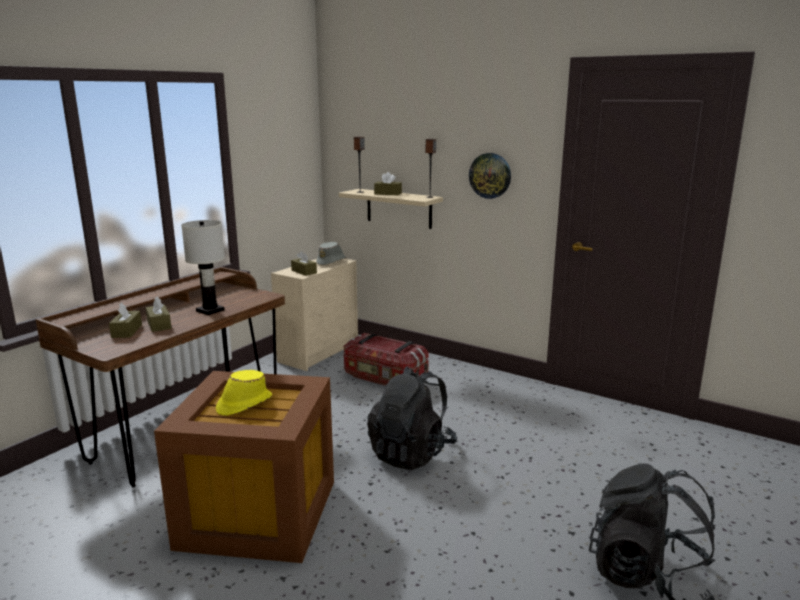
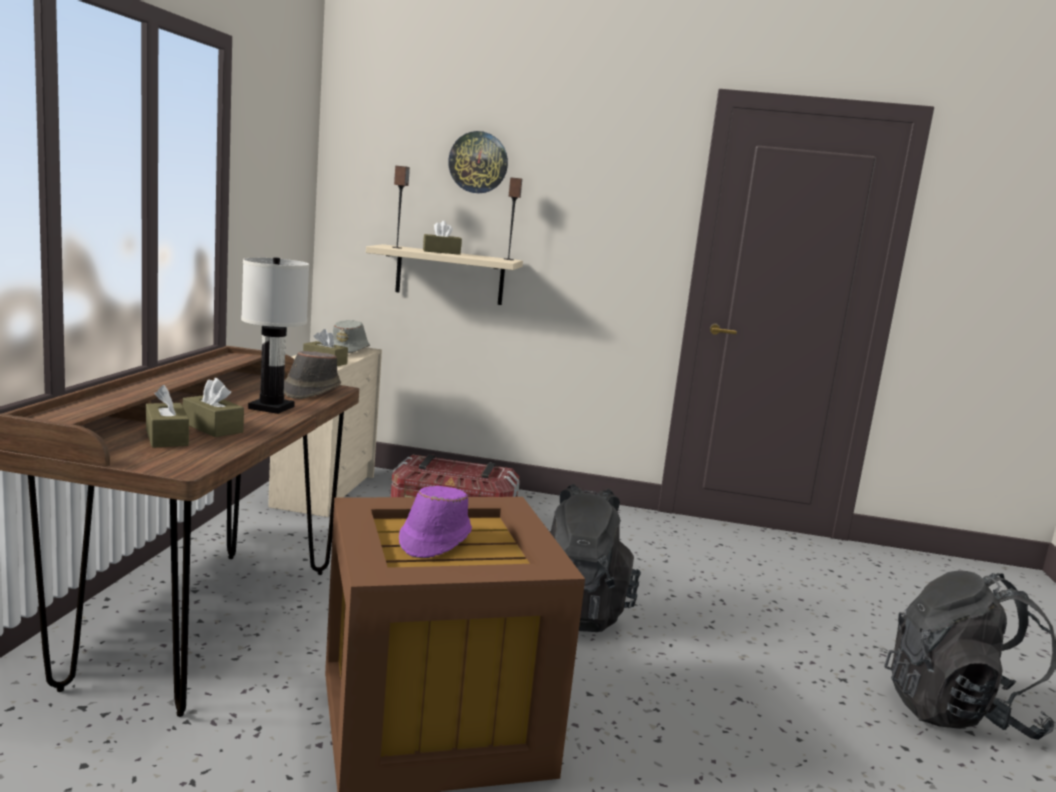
camera: 25 degrees left, 5 degrees down
yellow hat [216,370,272,416] -> purple hat [399,486,472,558]
wall clock [469,153,511,199] -> wall clock moved to [448,131,508,193]
none -> brown hat [284,351,341,399]

